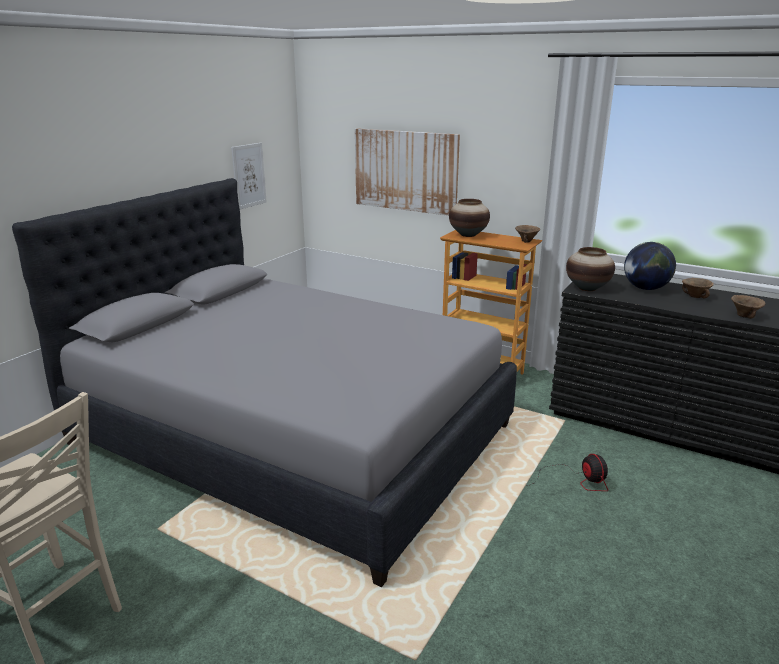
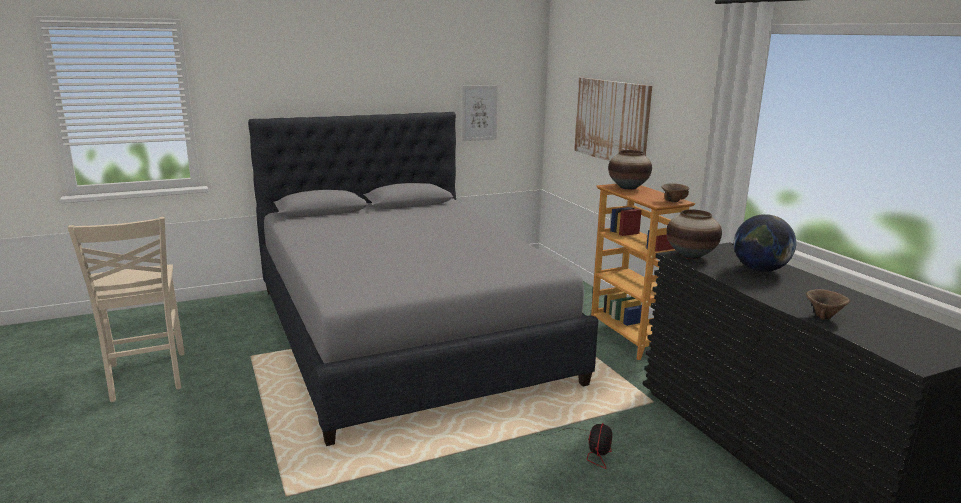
camera: 35 degrees right, 5 degrees down
brown bowl [682,278,714,298] -> none

